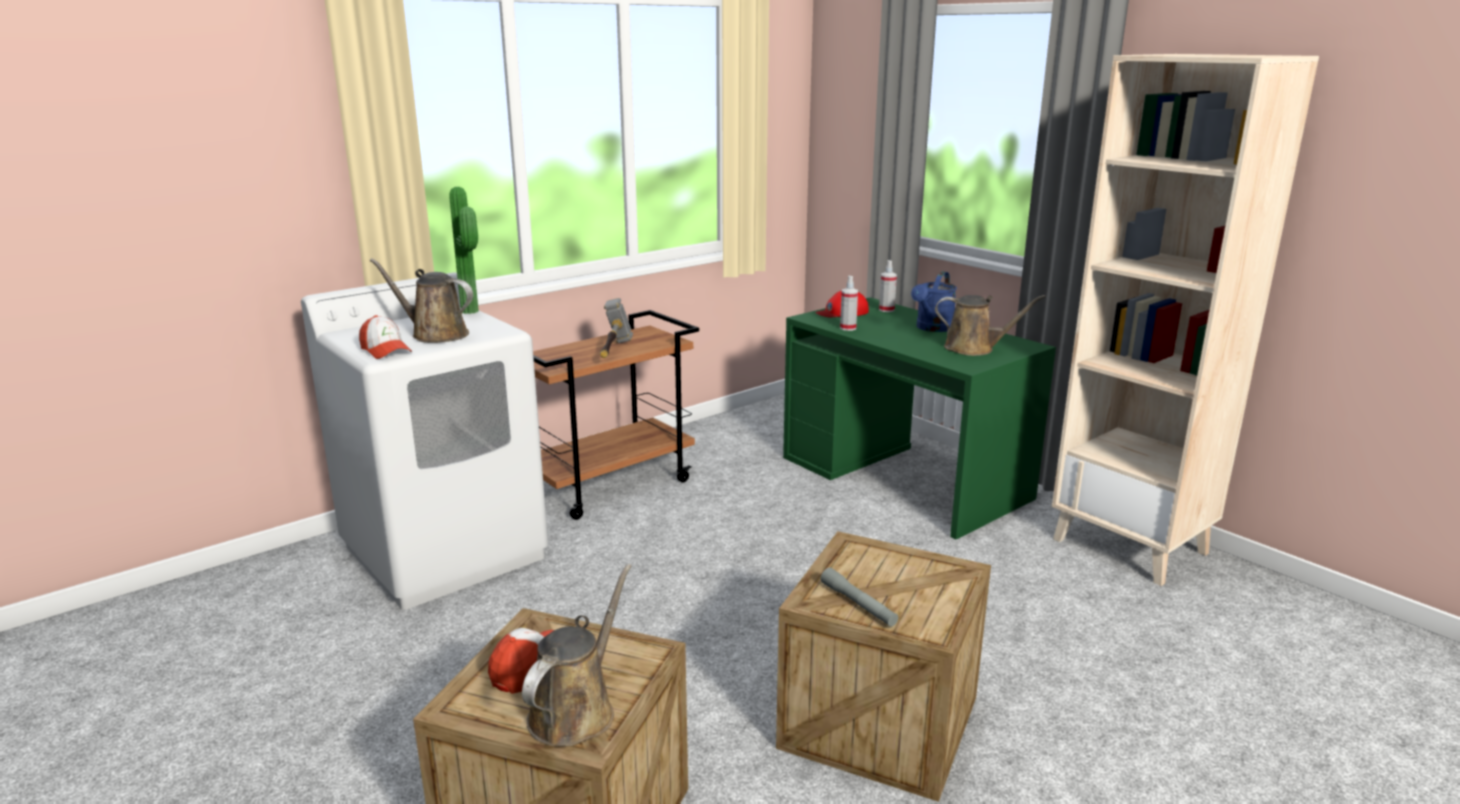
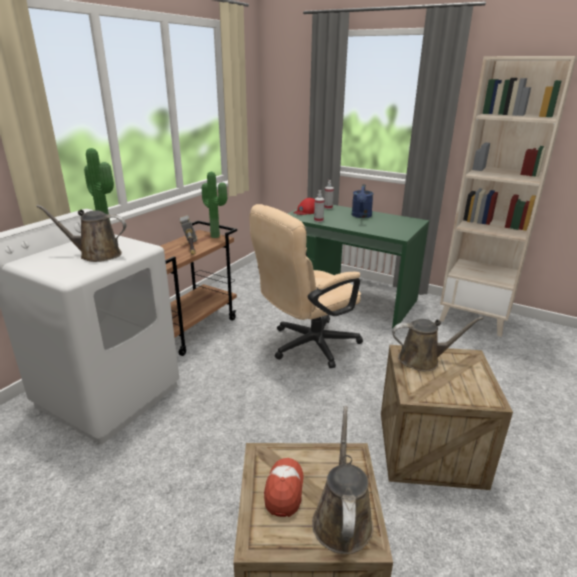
camera: 20 degrees left, 5 degrees up
cap [359,315,412,359] -> none
grey flashlight [821,568,898,627] -> none
brown watering can [935,295,1046,356] -> brown watering can moved to [392,317,484,371]
none -> potted plant [202,172,227,238]
none -> beige office chair [249,204,363,368]

